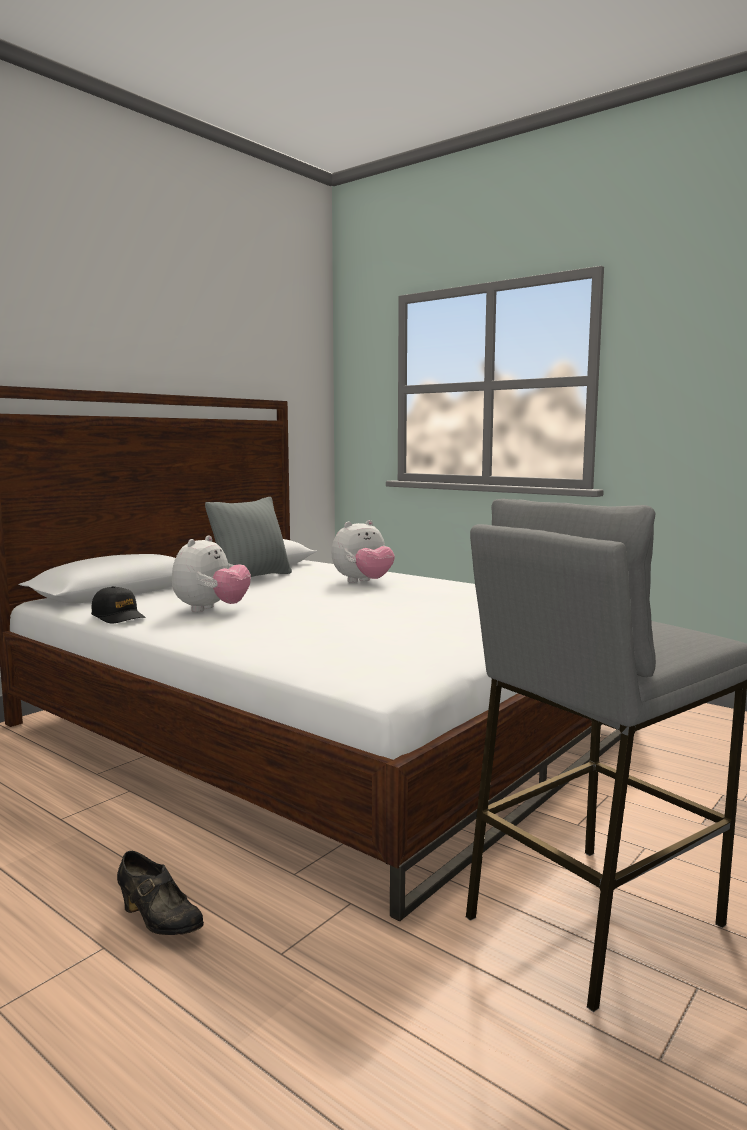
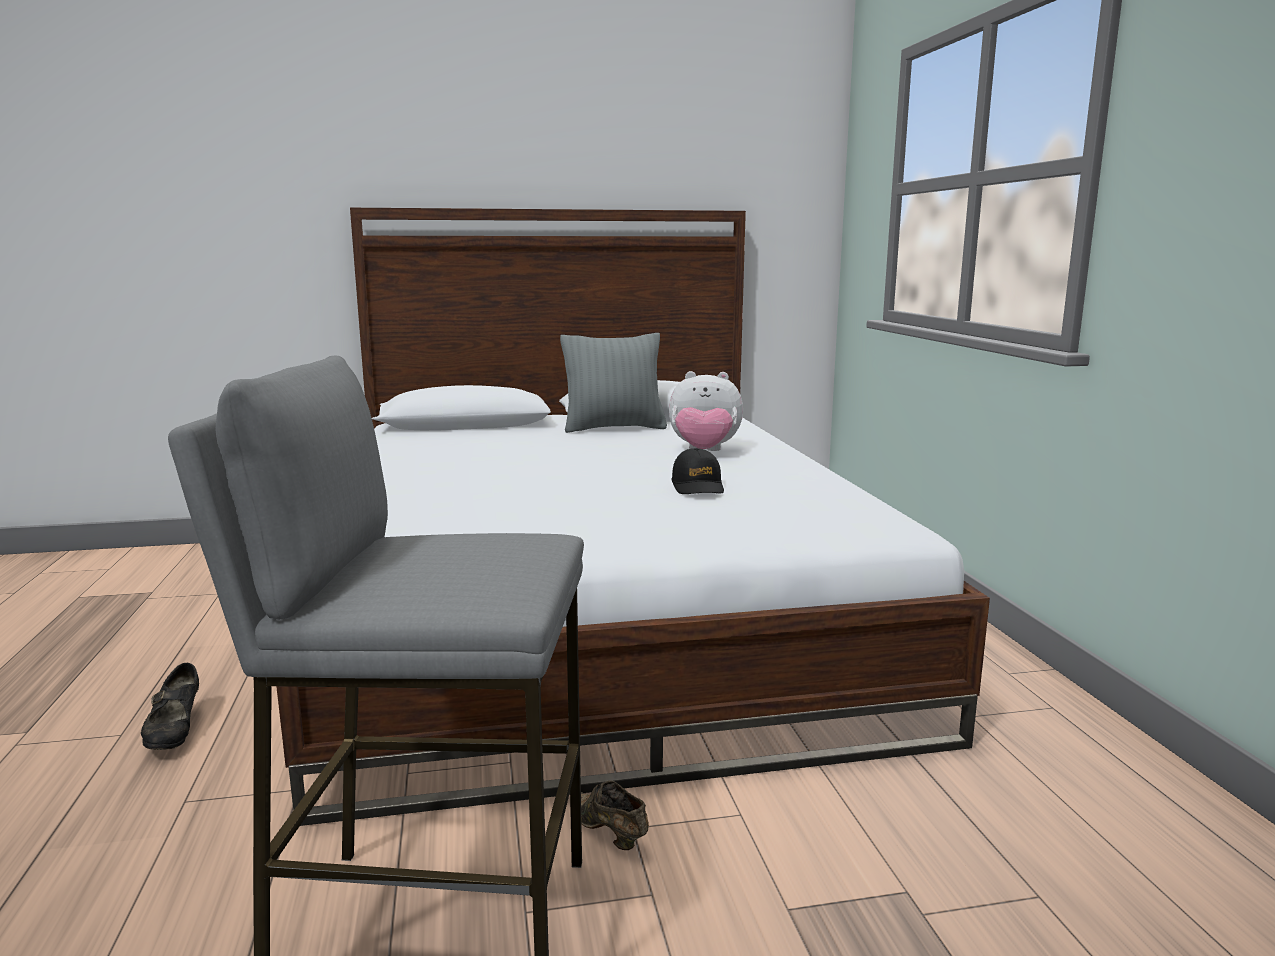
camera: 40 degrees right, 5 degrees up
black cap [91,586,145,623] -> black cap moved to [672,448,724,494]
plush toy [172,535,251,612] -> none
none -> brown shoe [581,780,649,850]

